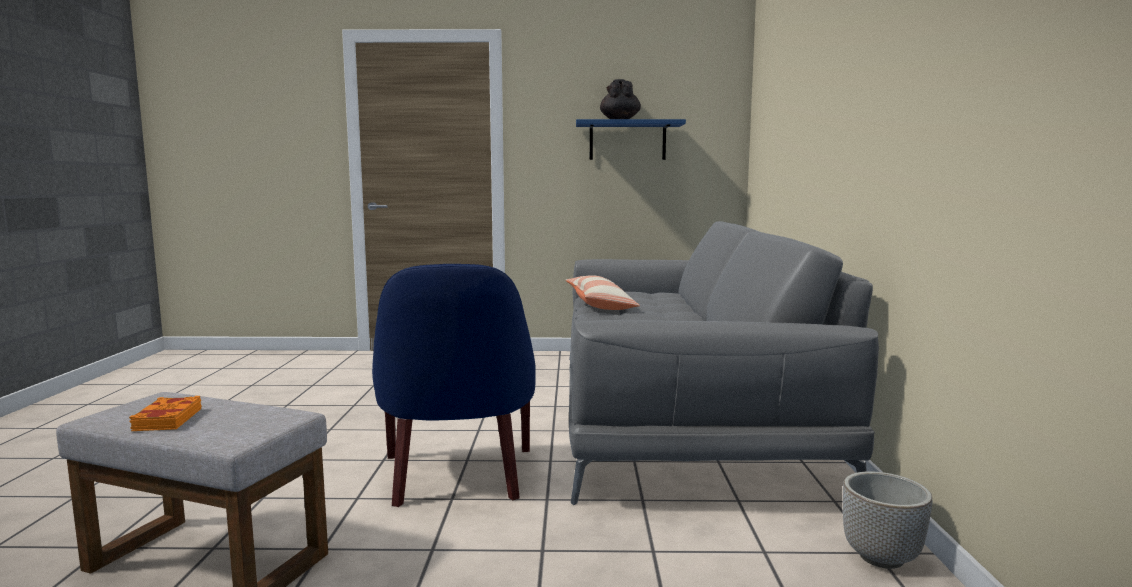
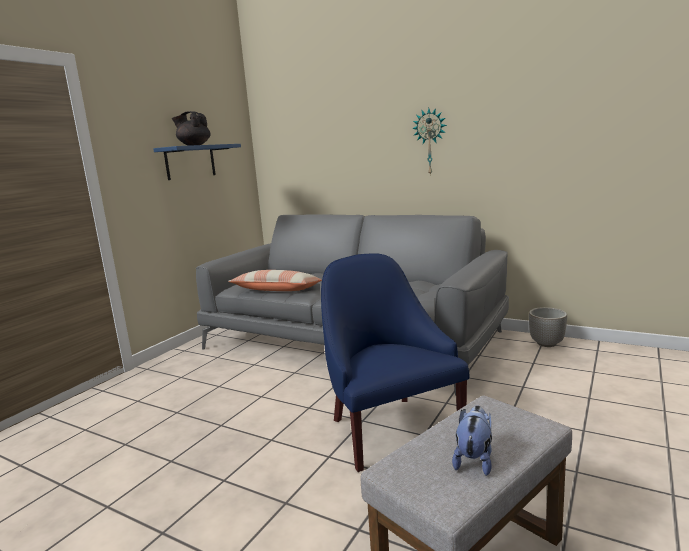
camera: 60 degrees left, 5 degrees up
orange book [129,396,202,431] -> plush toy [452,406,492,476]
blue armchair [372,264,536,507] -> blue armchair turned 135 degrees counterclockwise [321,253,470,472]
none -> wall clock [412,108,447,176]

